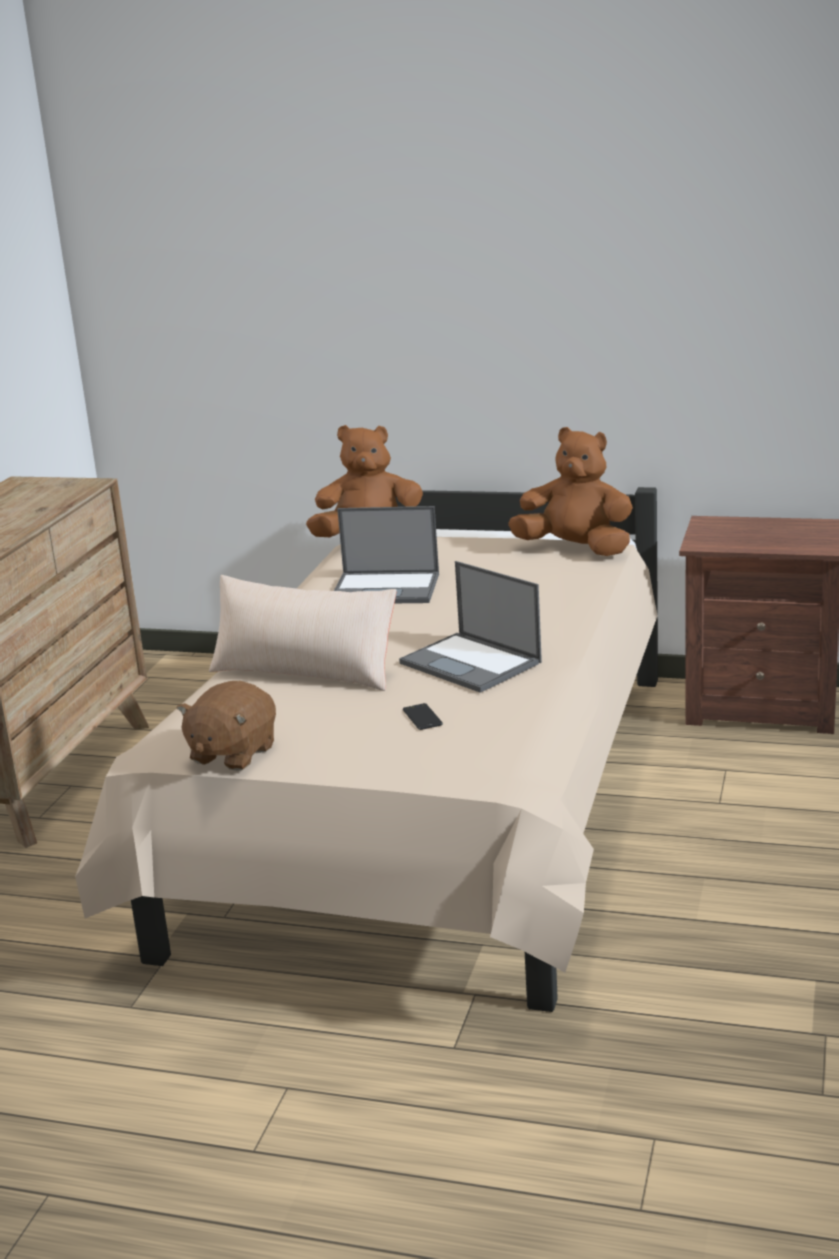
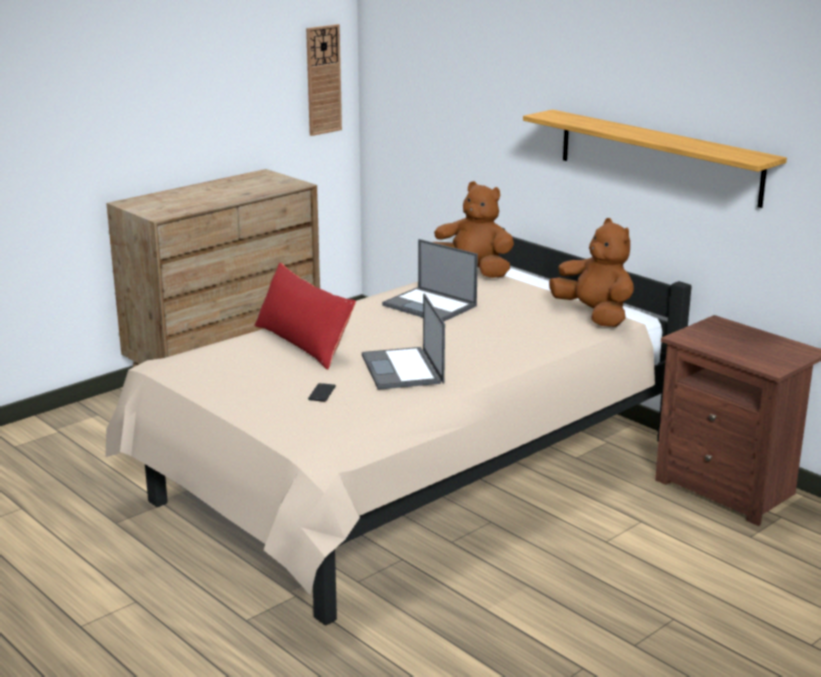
camera: 30 degrees right, 0 degrees up
brown plush toy [177,681,276,771] -> none
beige pillow [209,575,397,691] -> red pillow [254,263,356,370]
none -> wall clock [306,24,342,136]
none -> shelf [523,109,787,208]

